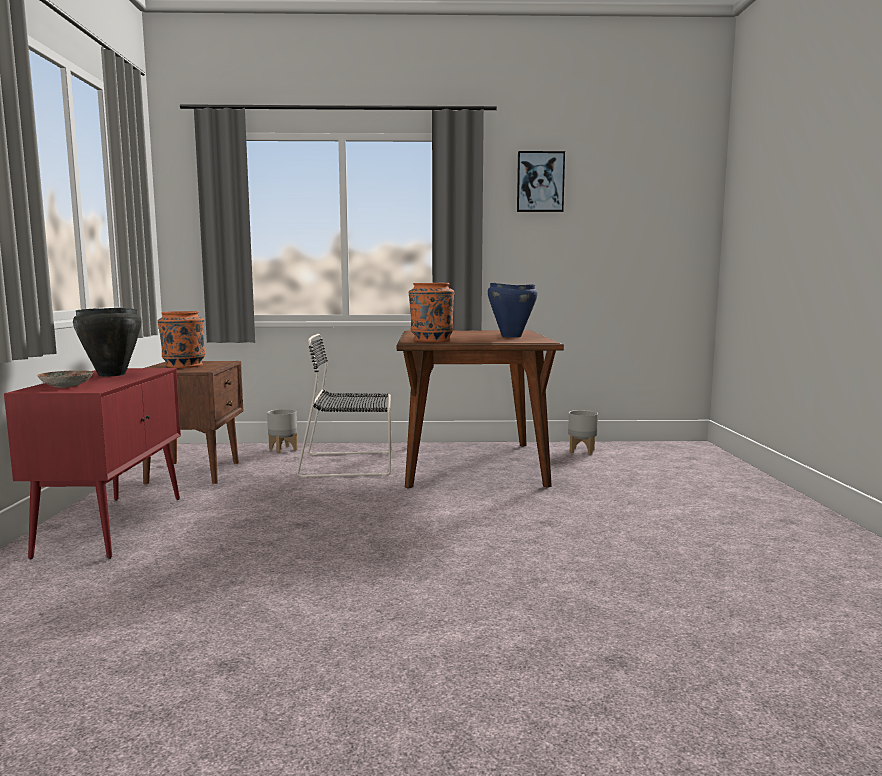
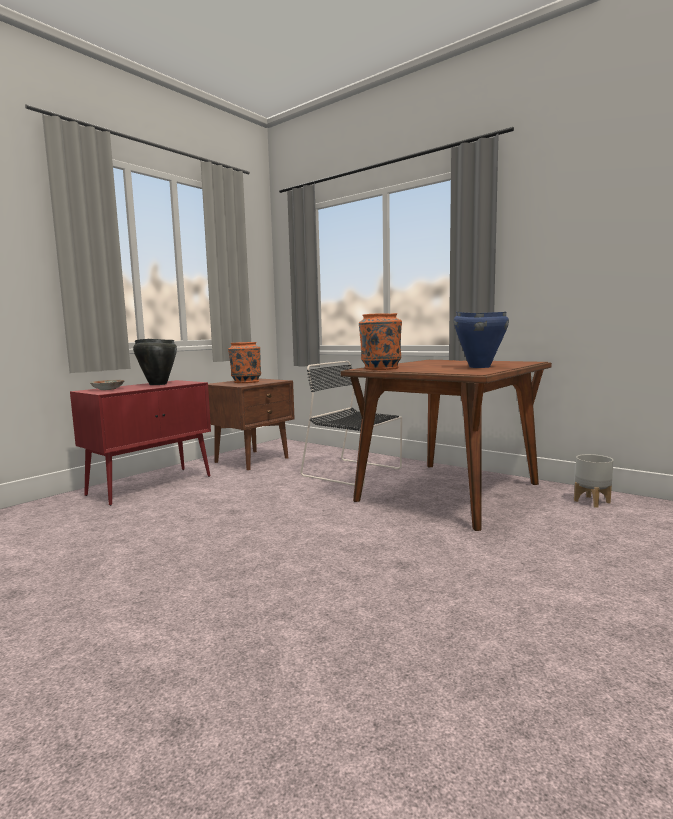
camera: 40 degrees right, 0 degrees up
grey planter [267,409,297,453] -> none
picture [517,151,565,212] -> none

